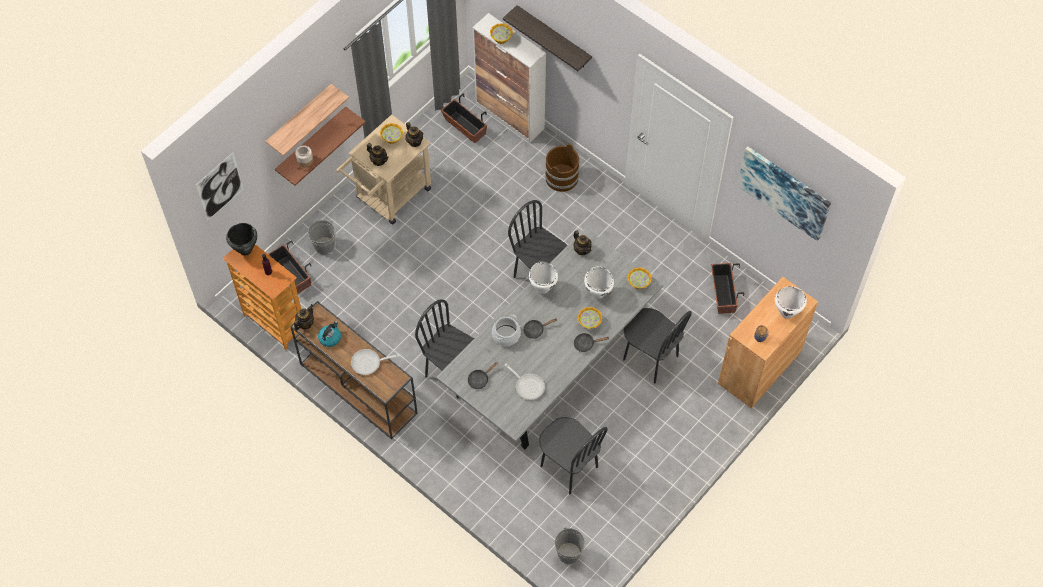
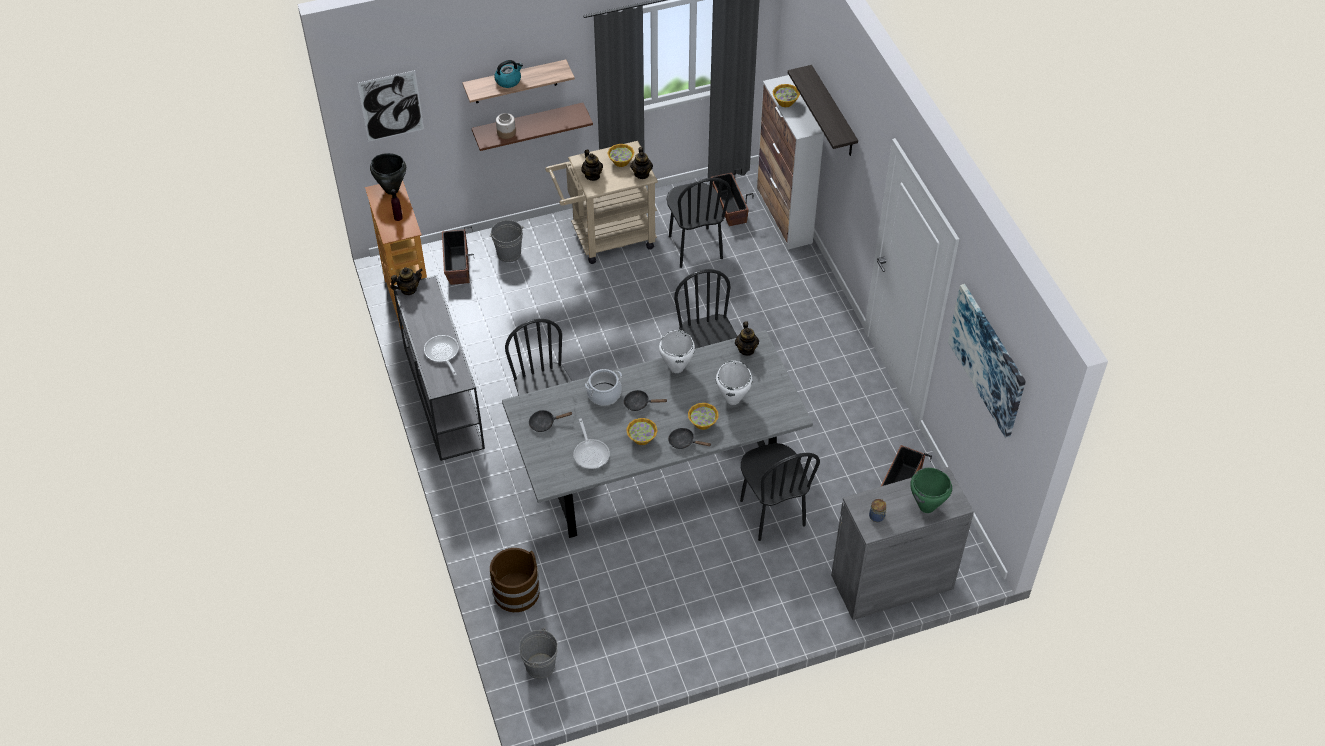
camera: 30 degrees right, 10 degrees down
brown console table [290,301,417,439] -> grey console table [394,275,485,461]
kettle [318,321,341,347] -> kettle moved to [494,60,523,88]
frying pan [351,349,400,375] -> frying pan turned 45 degrees clockwise [424,335,459,376]
black chair [539,417,608,494] -> black chair moved to [667,178,731,268]
brown bucket [545,143,580,192] -> brown bucket moved to [490,548,540,612]
bowl [628,267,652,289] -> bowl moved to [626,418,657,445]
brown cabinet [718,277,818,408] -> grey cabinet [831,467,974,620]
white cooking pot [775,286,807,319] -> green cooking pot [910,468,952,513]

